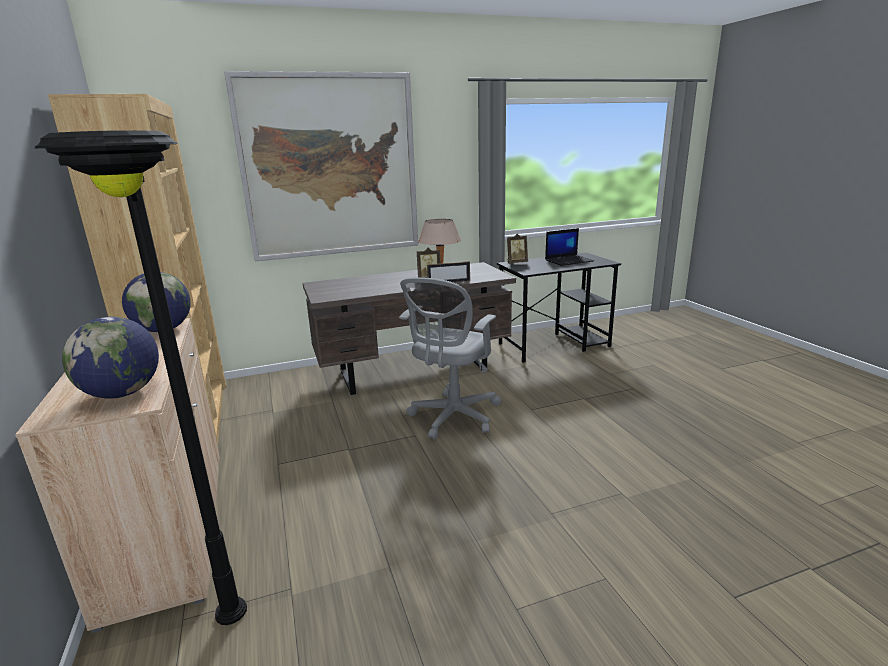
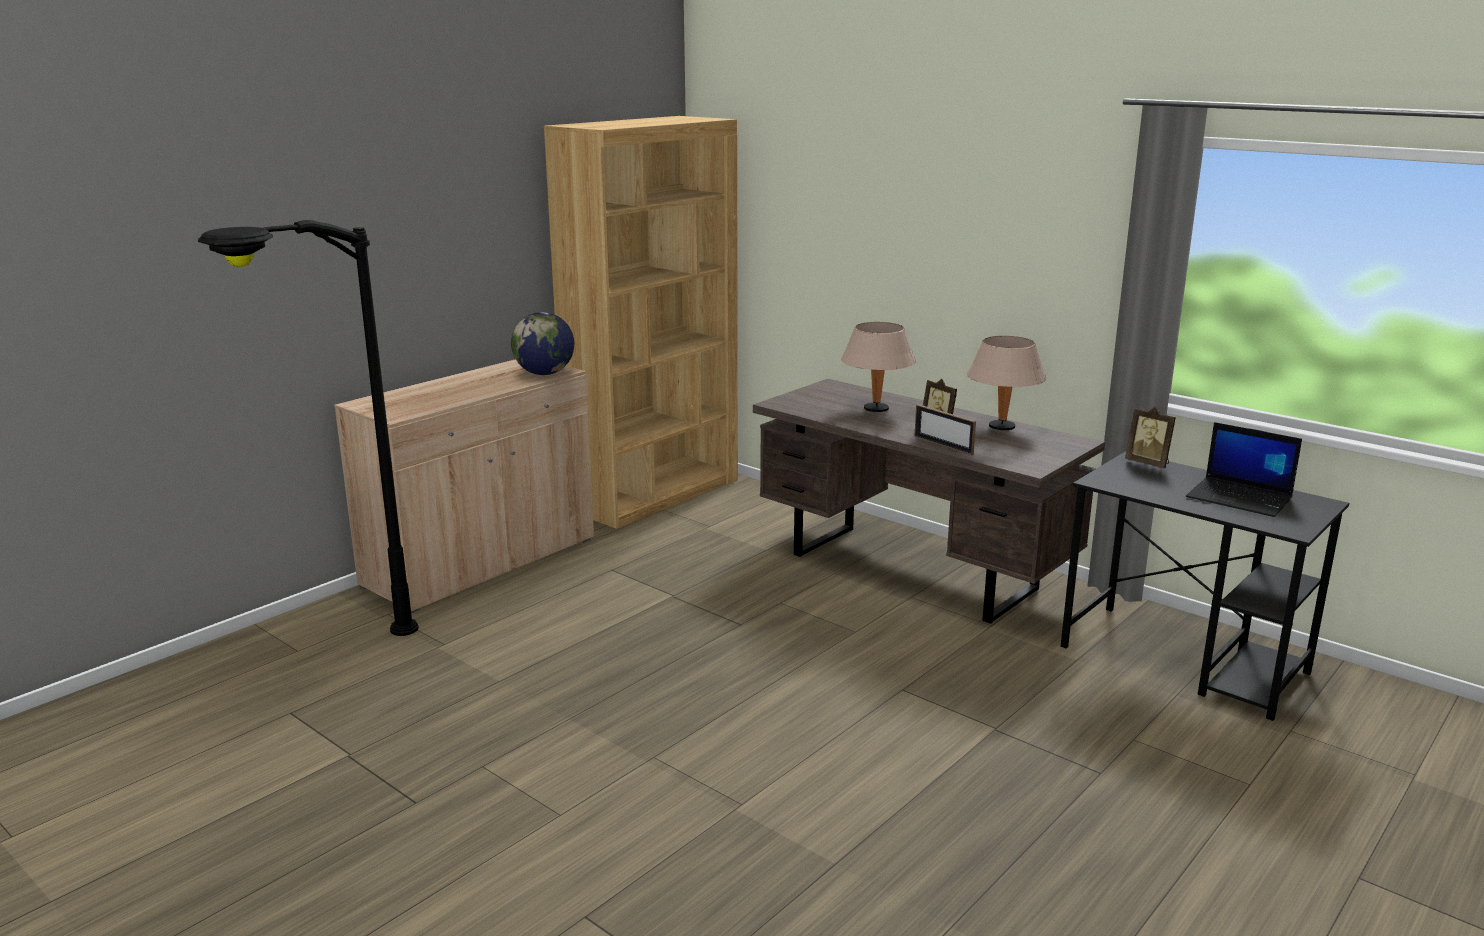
camera: 60 degrees right, 0 degrees up
globe [62,317,159,399] -> none
picture [224,71,418,262] -> none
grey office chair [399,277,502,440] -> none
none -> beige table lamp [841,322,916,412]

